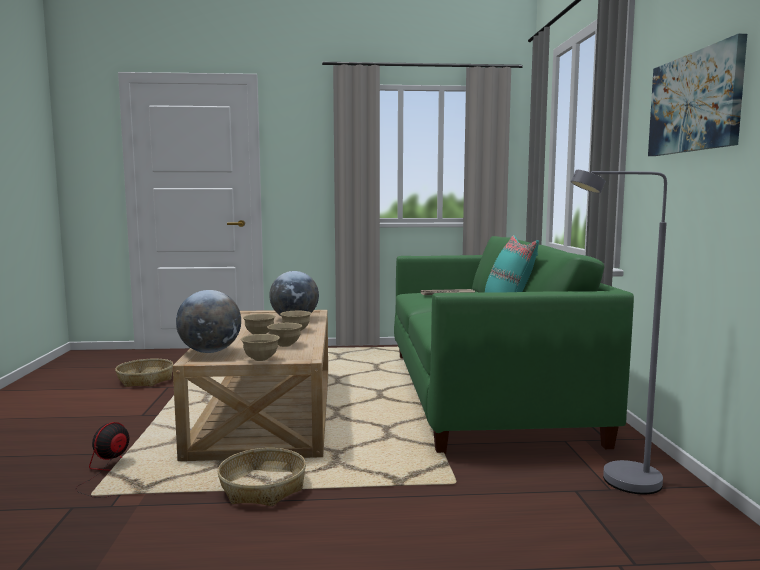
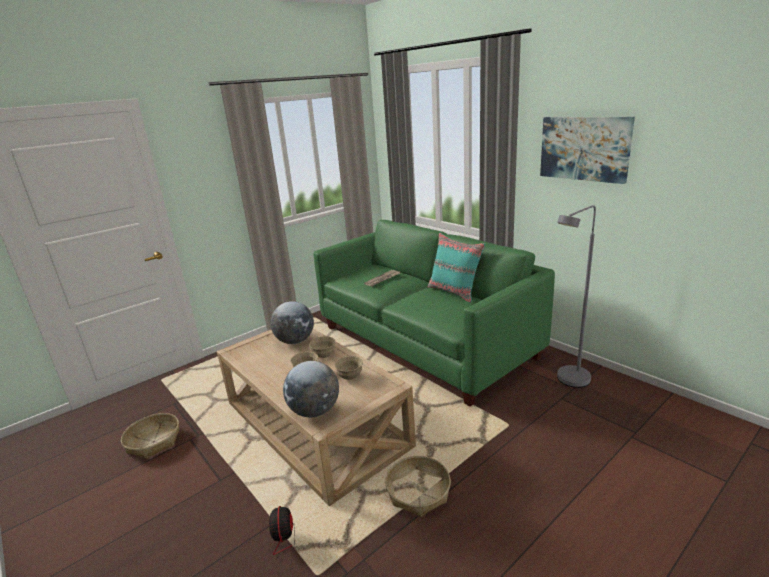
camera: 35 degrees left, 15 degrees up
beige bowl [241,334,280,361] -> none

